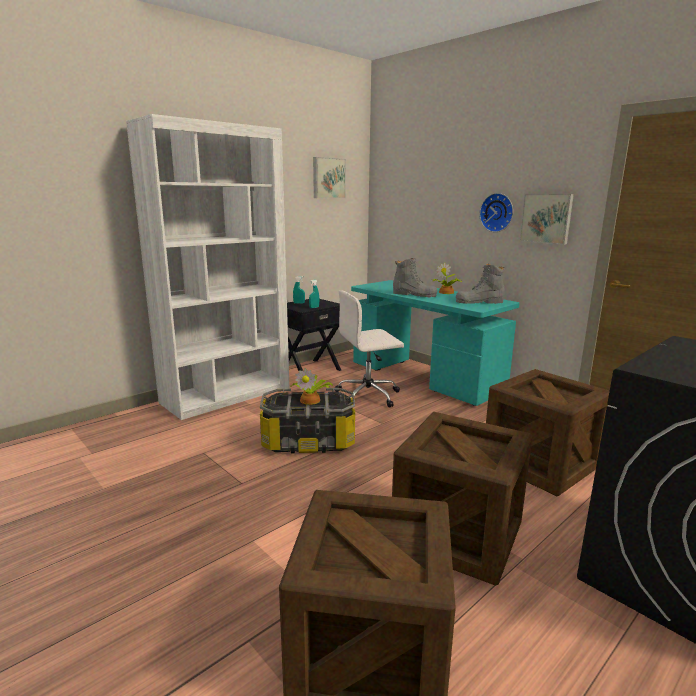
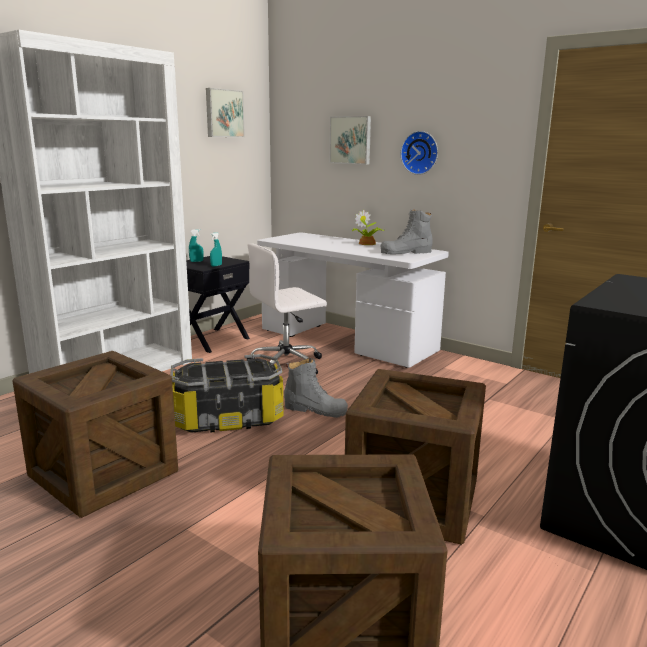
camera: 10 degrees left, 0 degrees up
potted plant [291,368,333,405] -> none
turquoise desk [351,280,520,406] -> white desk [257,232,449,368]
grey boot [393,258,437,297] -> grey boot moved to [284,358,348,418]
crate [486,369,610,496] -> crate moved to [12,351,178,518]
picture [519,194,574,245] -> picture moved to [329,116,371,165]

